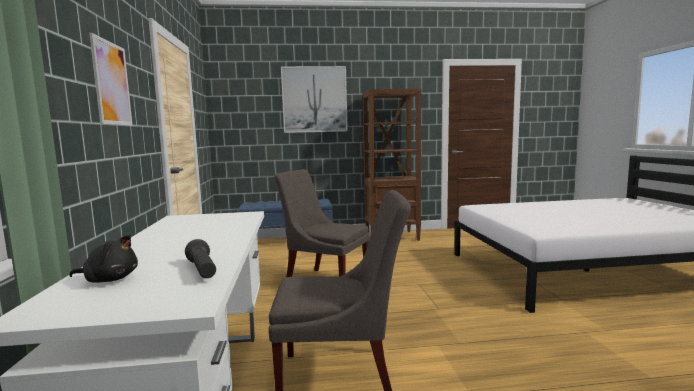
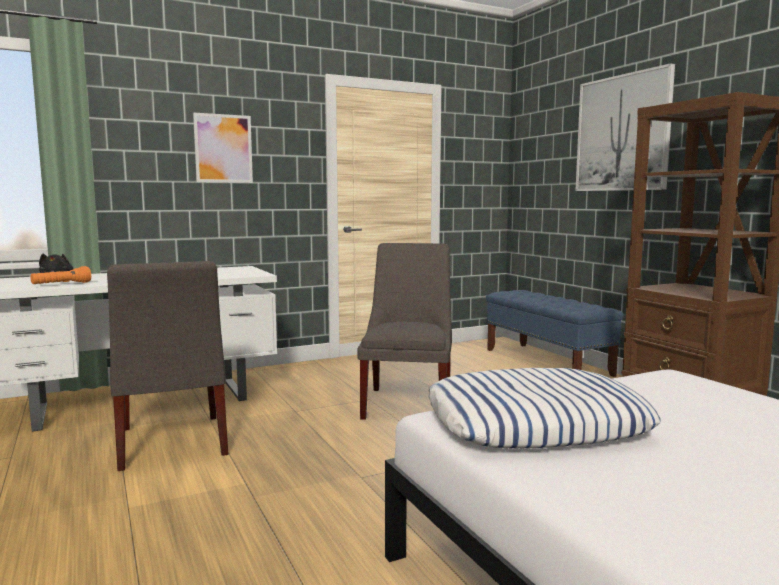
camera: 70 degrees right, 0 degrees up
black flashlight [185,239,216,278] -> orange flashlight [30,266,91,284]
none -> pillow [428,368,661,448]

